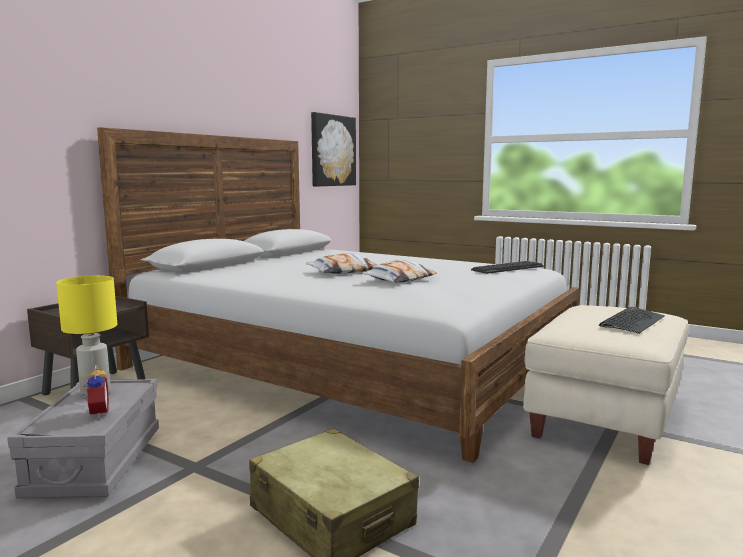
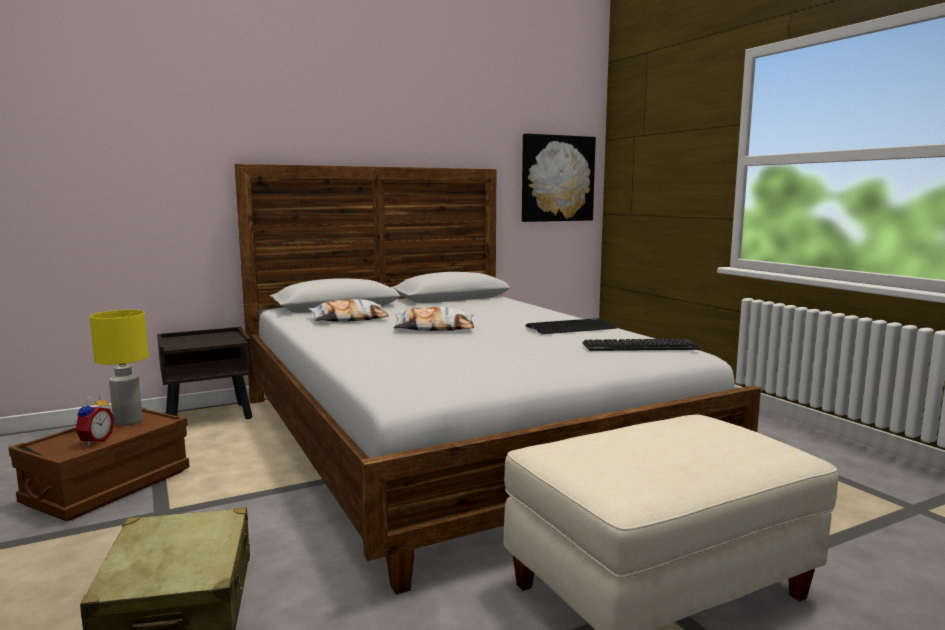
camera: 30 degrees right, 0 degrees up
grey storage box [7,379,159,500] -> brown storage box [8,407,189,521]
pillow [362,260,437,283] -> pillow moved to [308,299,389,322]
keyboard [599,307,665,334] -> keyboard moved to [526,318,617,334]

